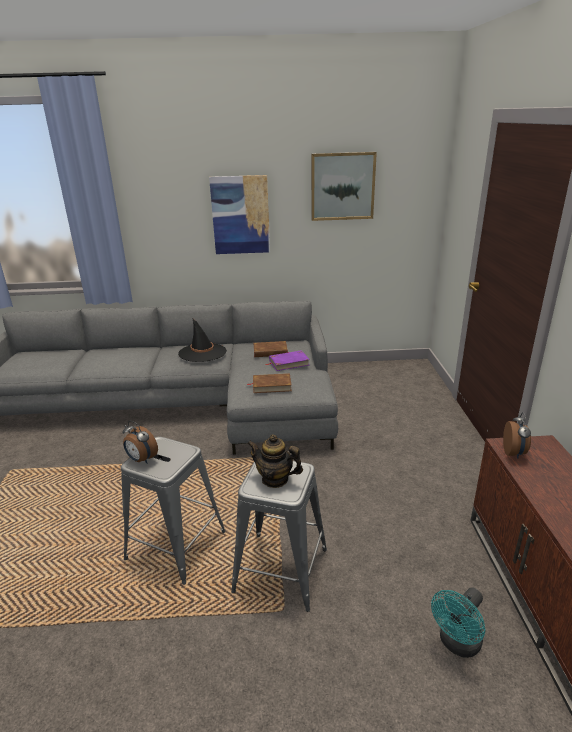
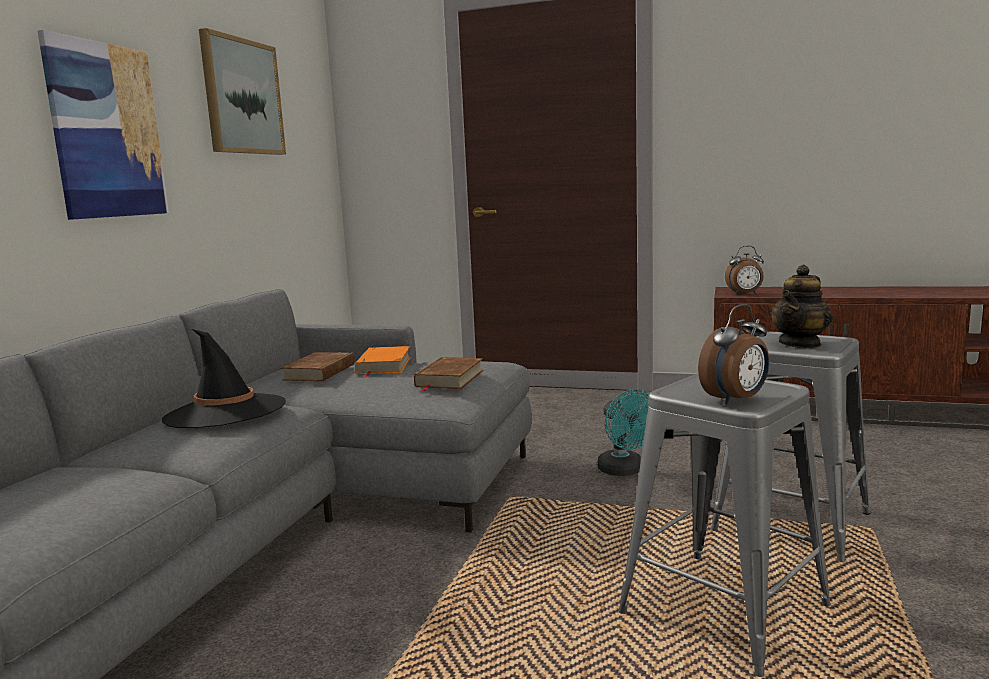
camera: 70 degrees left, 15 degrees down
purple book [265,350,310,371] -> orange book [355,346,411,377]
turquoise fan [431,588,485,658] -> turquoise fan moved to [597,389,649,476]
alarm clock [503,412,531,459] -> alarm clock turned 150 degrees clockwise [725,246,764,295]

